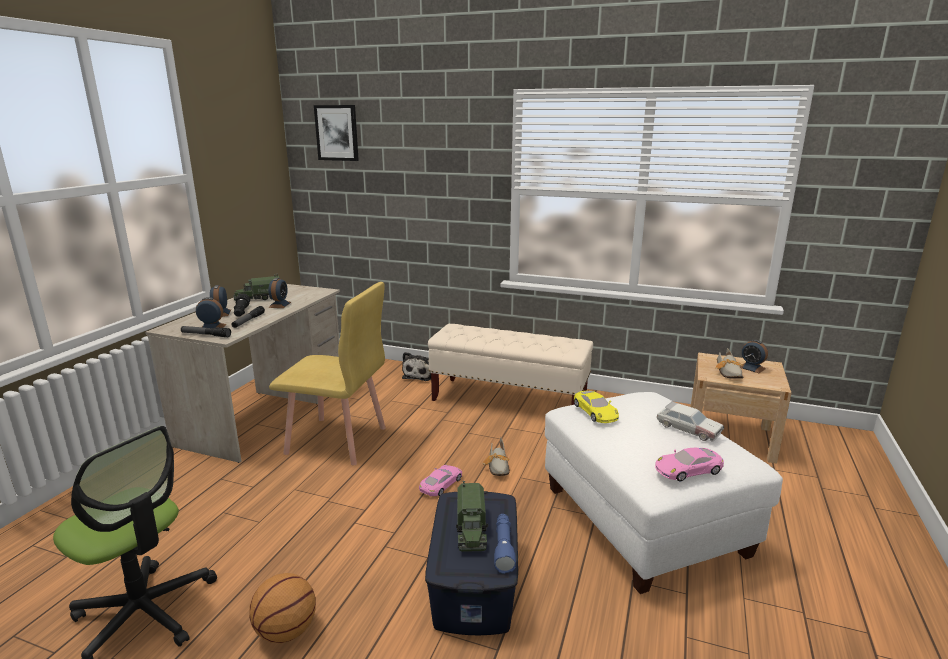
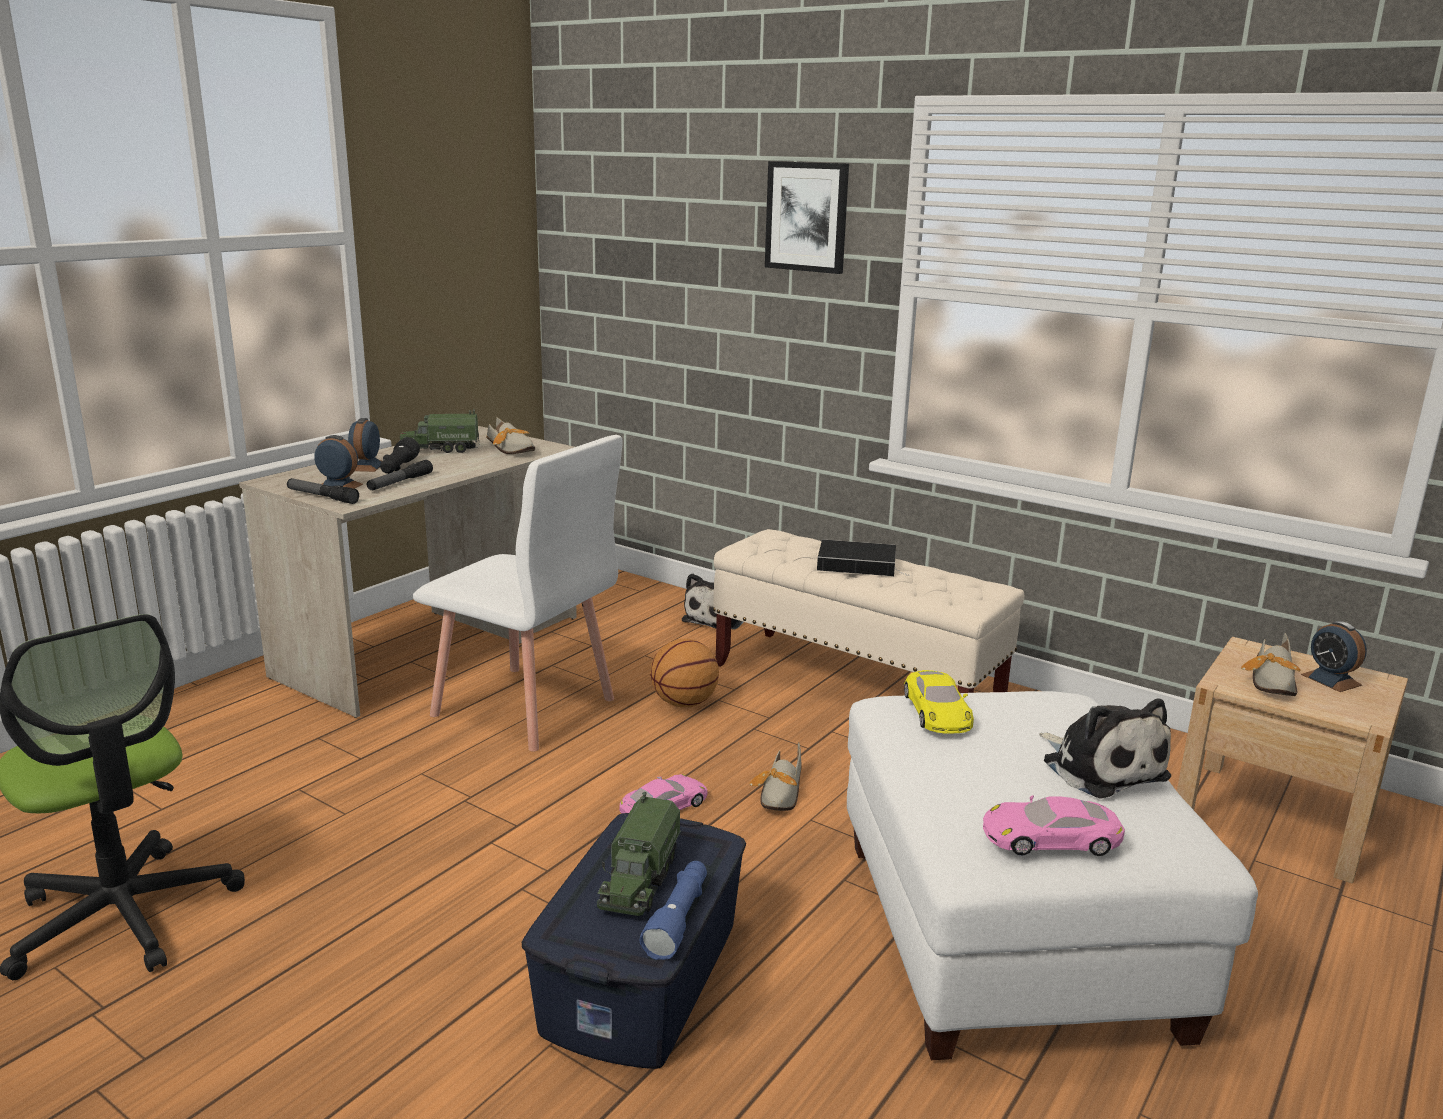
camera: 15 degrees right, 0 degrees up
basketball [249,573,316,643] -> basketball moved to [650,639,719,707]
alarm clock [268,278,291,308] -> none
yellow chair [269,282,386,466] -> white chair [413,435,623,752]
picture [314,105,359,161] -> picture moved to [765,161,849,274]
toy car [657,401,724,442] -> plush toy [1039,698,1171,799]
none -> shoe [486,417,535,454]
none -> book [817,540,908,576]

